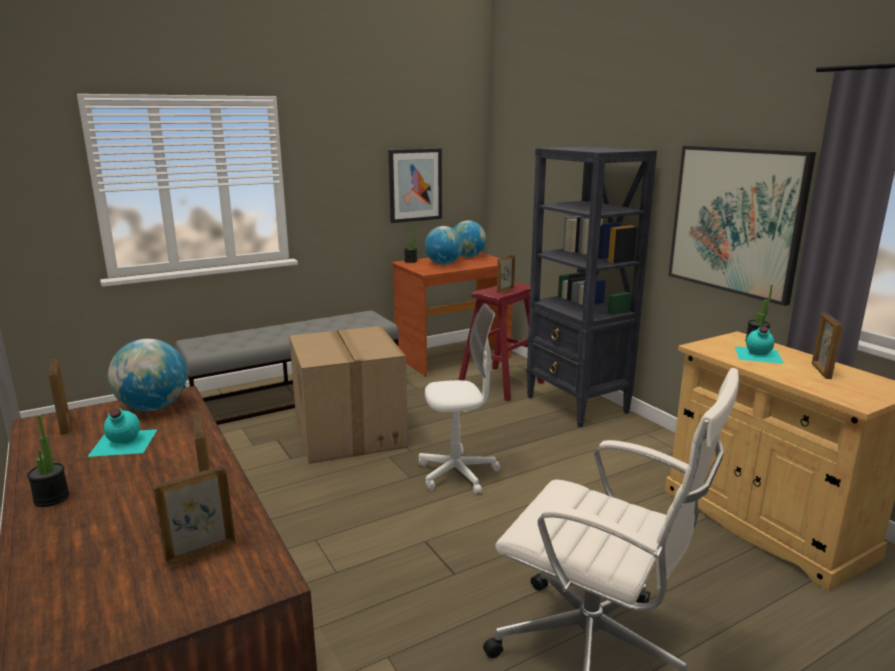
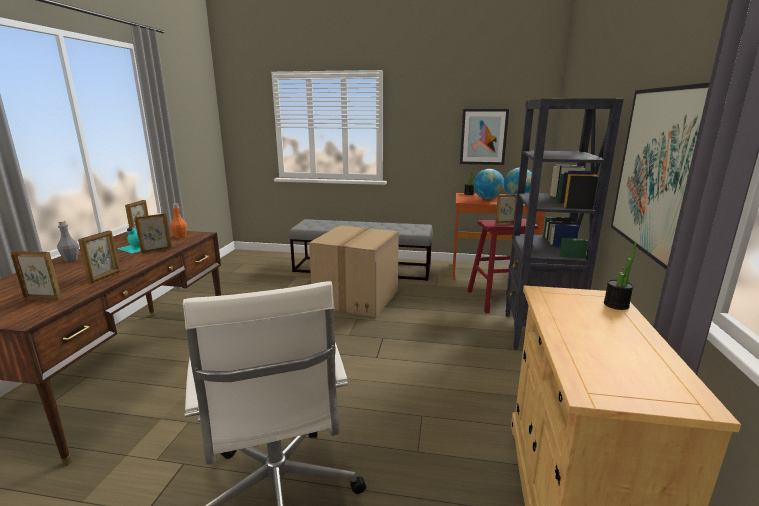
camera: 40 degrees right, 0 degrees up
potted plant [27,415,70,507] -> grey bottle [57,221,79,261]
globe [108,339,187,411] -> orange bottle [170,204,187,238]
white office chair [419,304,500,494] -> none
turquoise bottle [735,326,784,364] -> none
picture frame [812,313,842,379] -> picture frame moved to [134,214,172,255]

